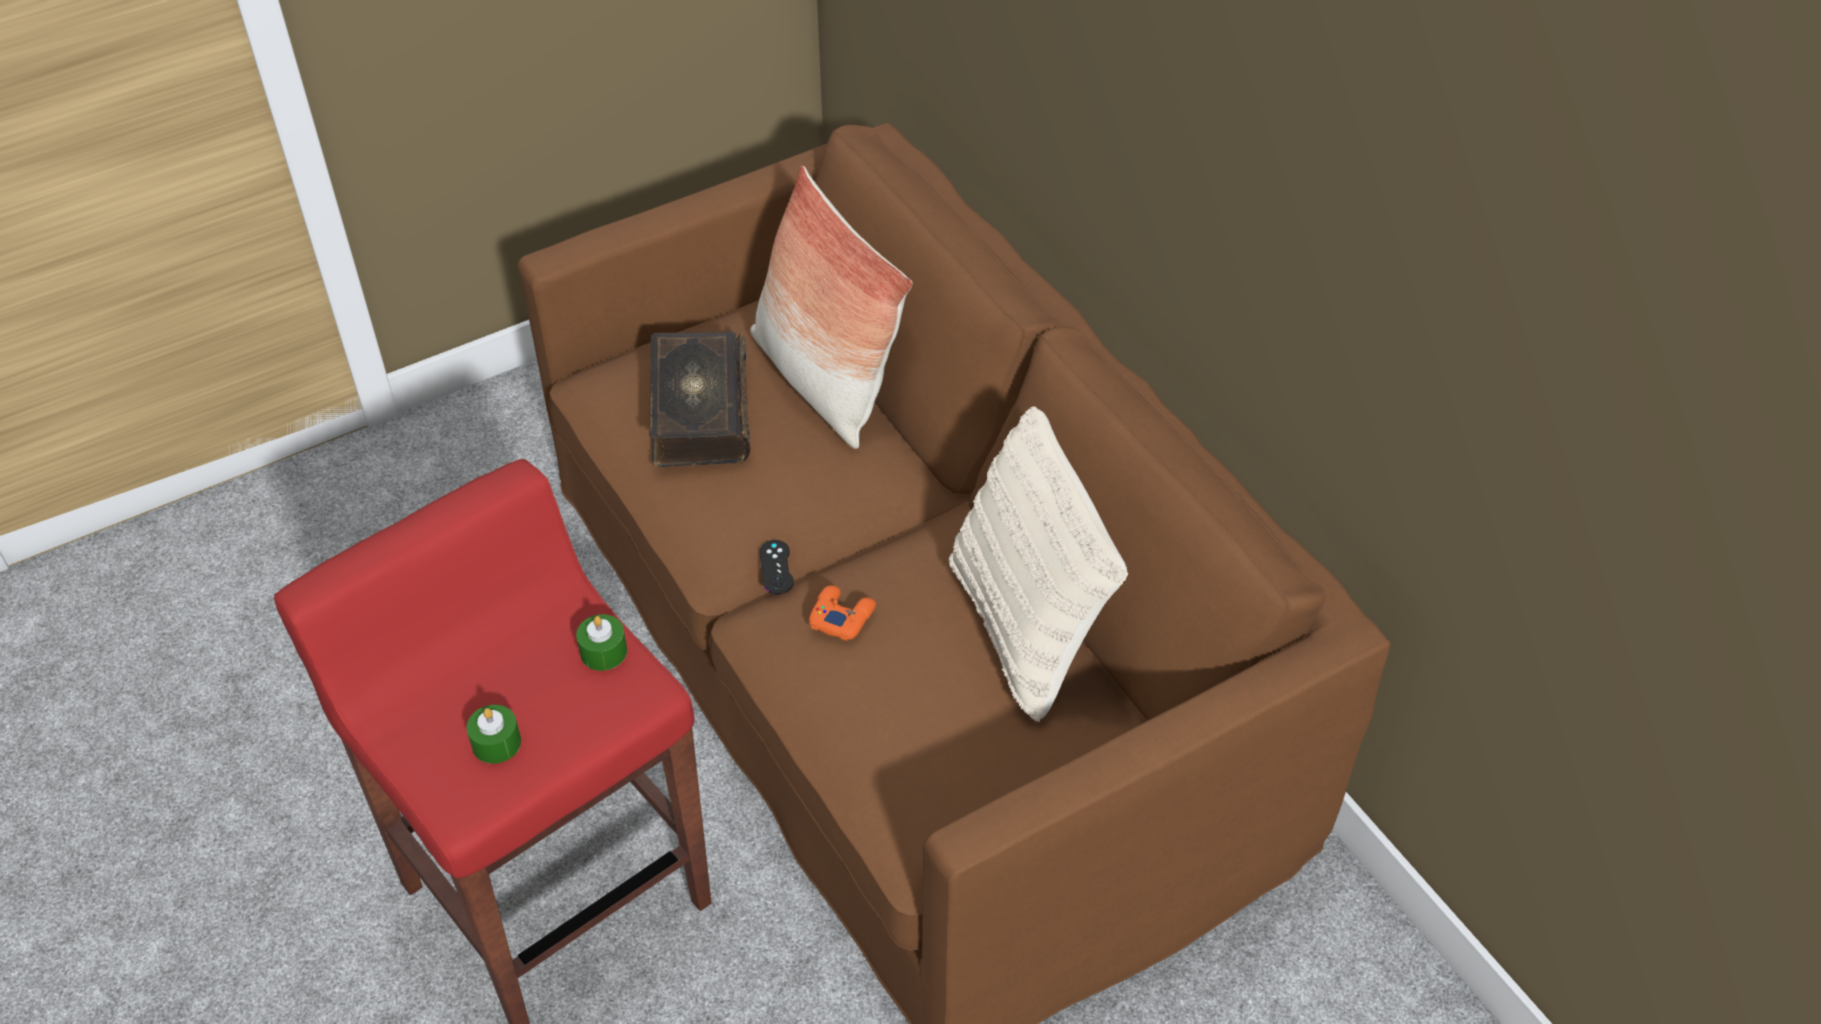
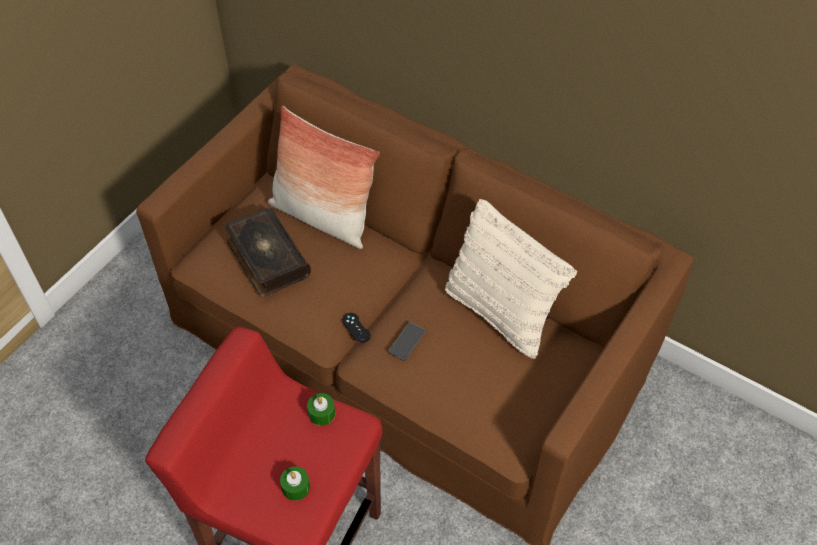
camera: 25 degrees left, 5 degrees up
orange game controller [809,585,876,641] -> phone [388,322,426,361]

